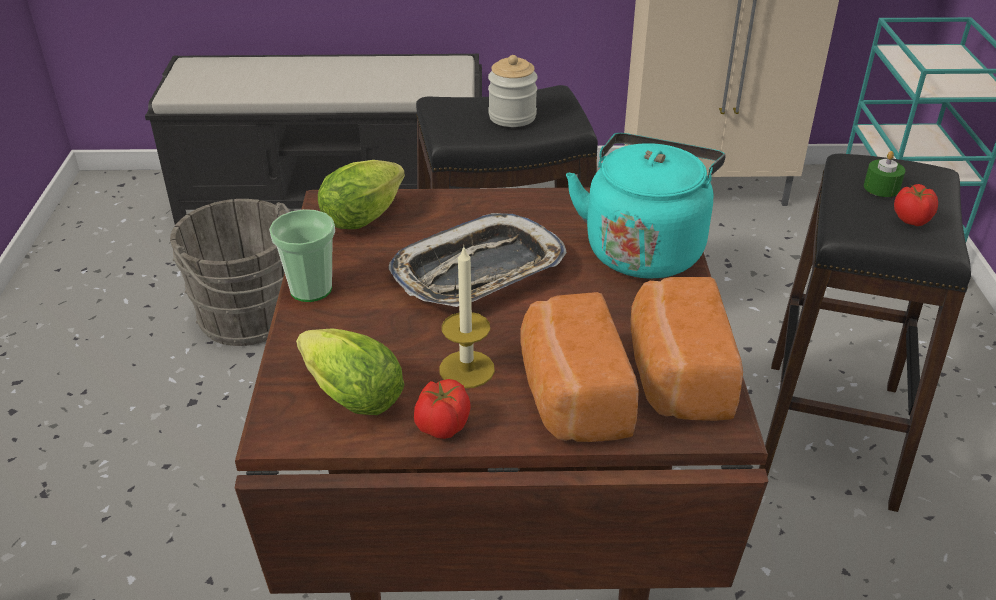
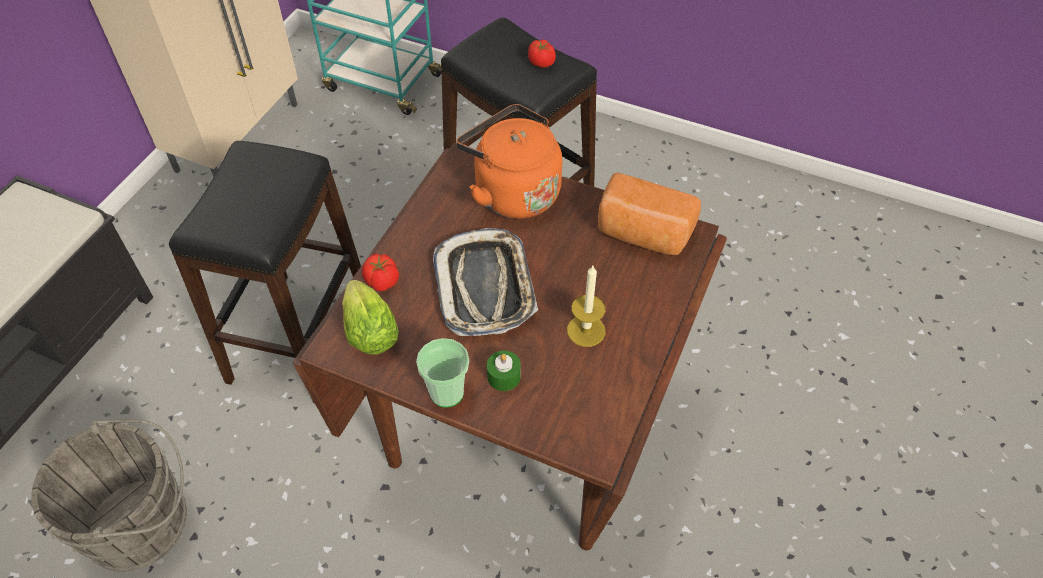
camera: 65 degrees left, 15 degrees up
lettuce [296,328,404,415] -> none
tomato [414,379,471,439] -> tomato moved to [362,254,399,291]
jar [488,55,538,127] -> none
bread [521,292,639,442] -> none
turquoise kettle [566,133,725,278] -> orange kettle [456,104,562,219]
green candle [864,151,905,197] -> green candle moved to [487,350,521,391]

